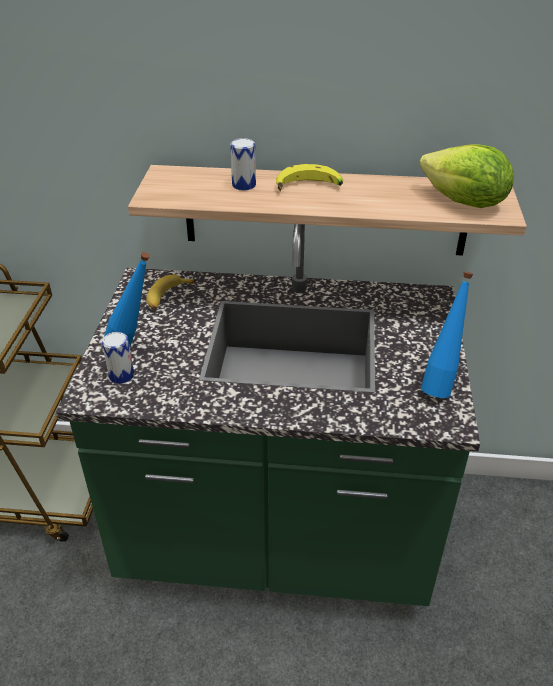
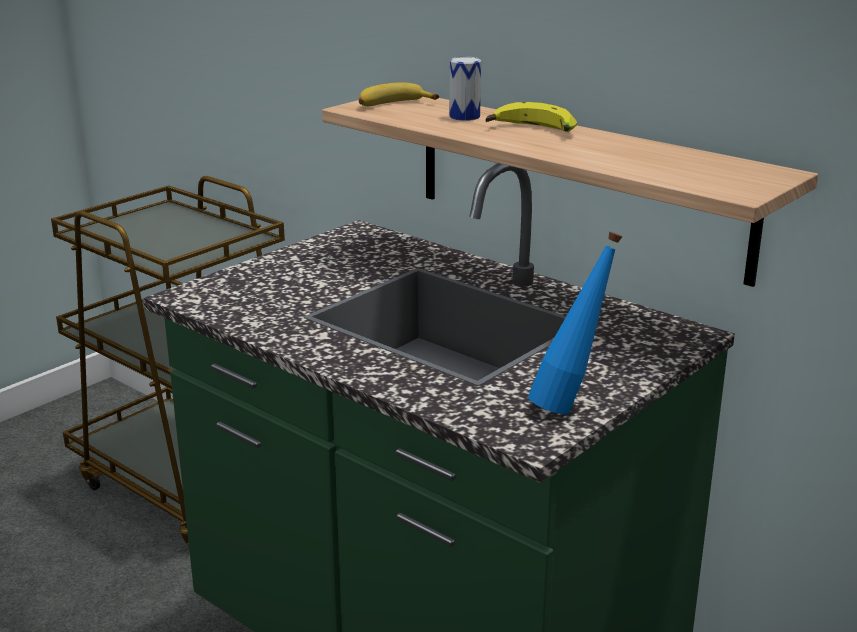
camera: 35 degrees right, 15 degrees down
can [102,332,134,384] -> none
blue bottle [104,252,150,346] -> none
banana [146,275,195,310] -> banana moved to [359,83,439,106]
lettuce [419,144,514,208] -> none

